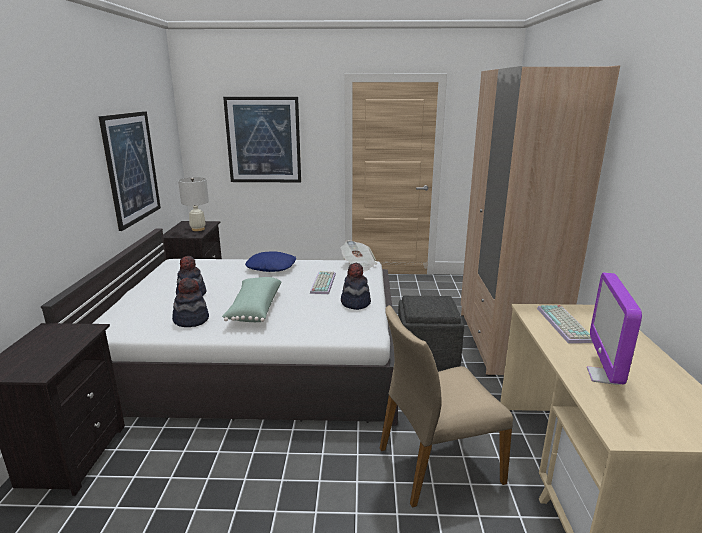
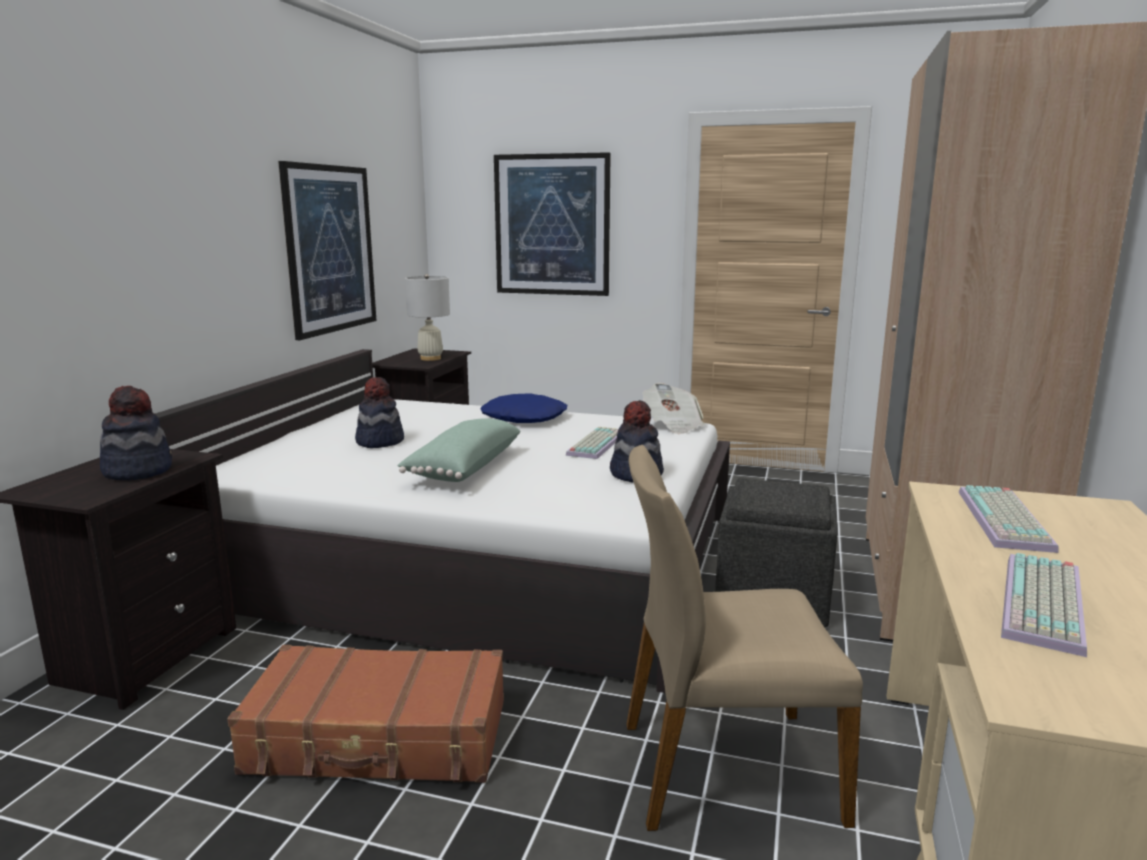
camera: 15 degrees right, 5 degrees down
hat [172,278,209,327] -> hat moved to [100,386,172,481]
monitor [587,273,642,385] -> keyboard [1001,553,1087,657]
none -> brown suitcase [227,645,504,783]

